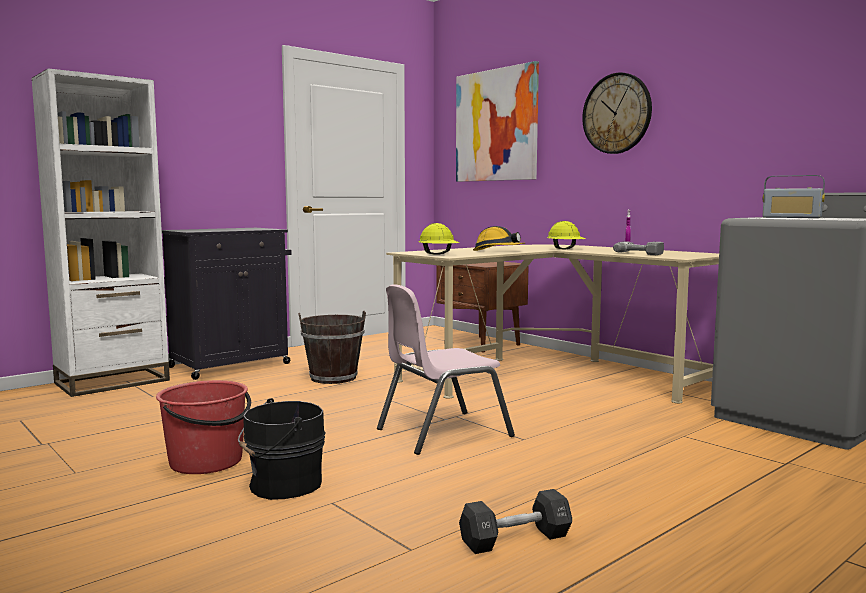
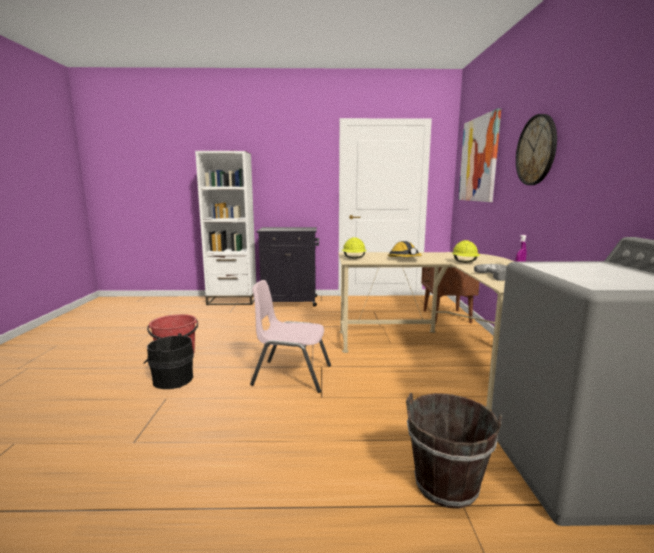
camera: 40 degrees right, 5 degrees up
brown bucket [298,311,366,384] -> brown bucket moved to [406,393,502,509]
black dumbbell [459,489,572,554] -> none
radio [763,175,825,218] -> none

